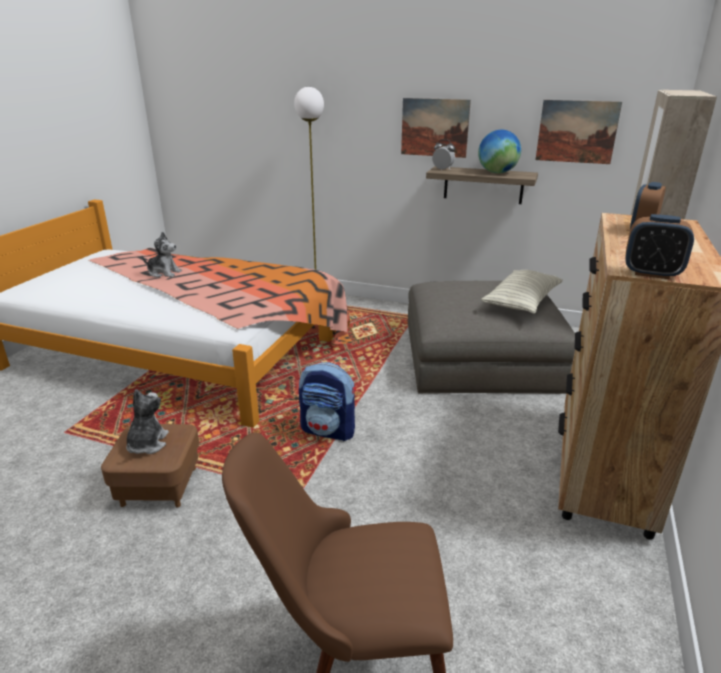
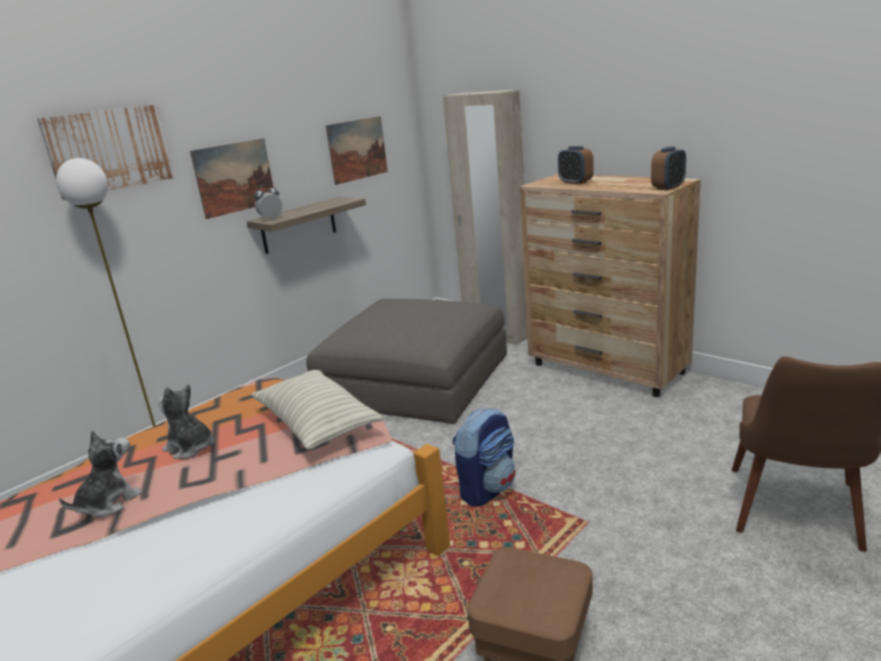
camera: 65 degrees left, 5 degrees down
plush toy [126,389,169,454] -> plush toy moved to [158,384,214,459]
globe [478,130,521,173] -> none
pillow [481,270,563,314] -> pillow moved to [251,370,384,450]
none -> picture [37,104,175,200]

